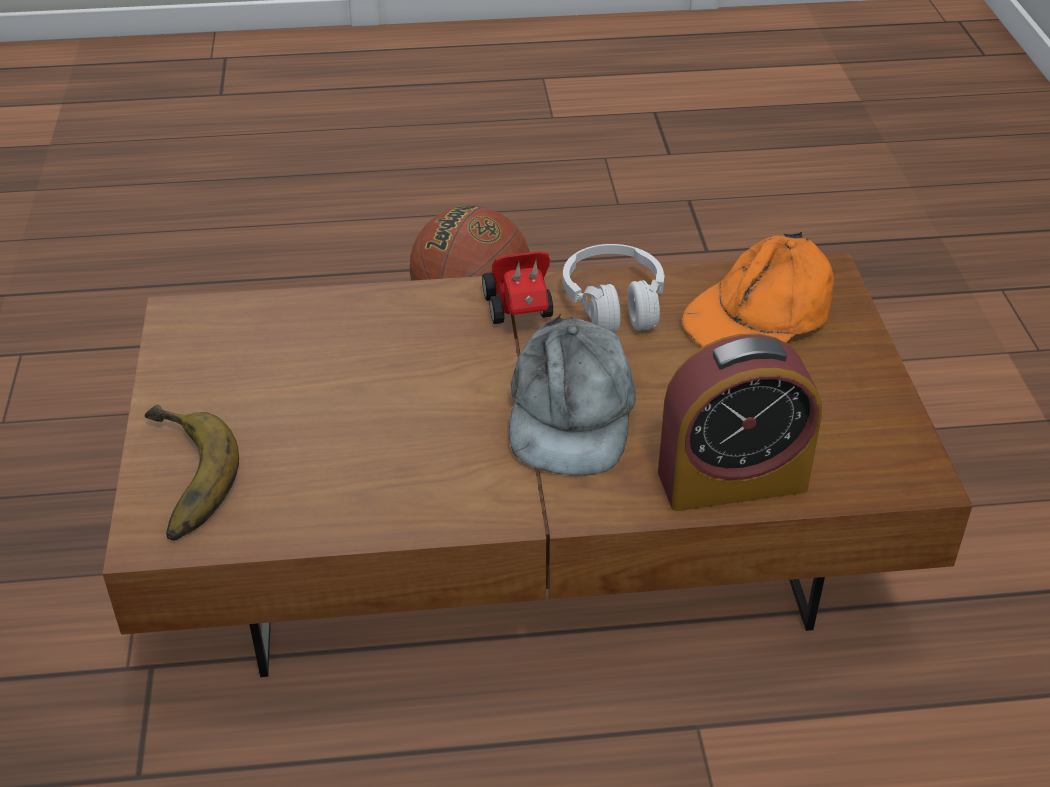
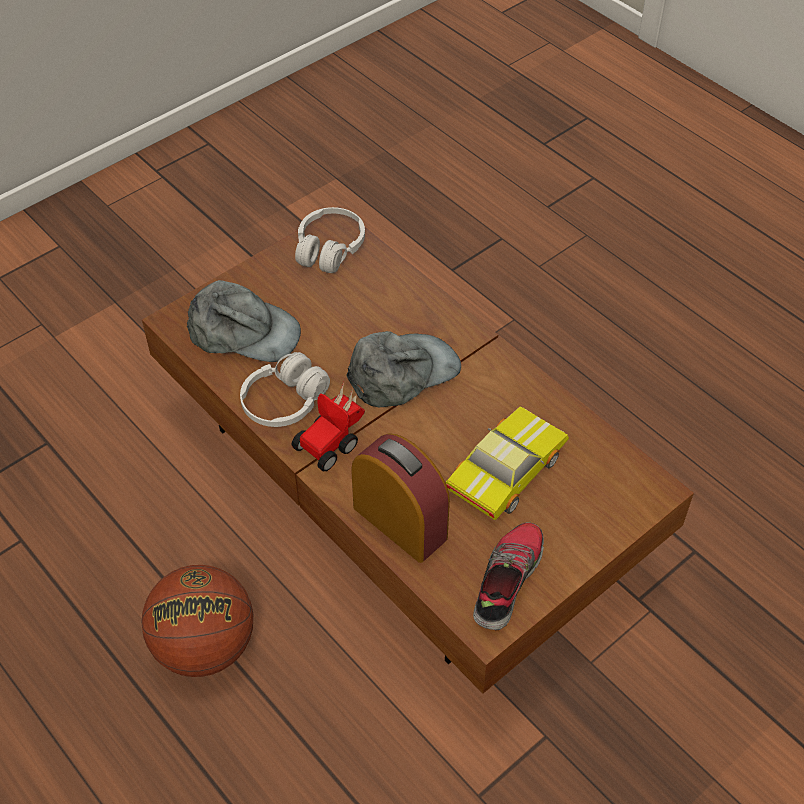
camera: 125 degrees left, 10 degrees up
banana [145,405,239,541] -> none
alarm clock [658,333,822,511] -> alarm clock moved to [351,433,450,563]
orange cap [682,232,834,347] -> grey cap [187,280,301,362]
none -> white headphones [295,207,365,273]
none -> toy car [446,406,569,520]
none -> shoe [473,522,544,630]

